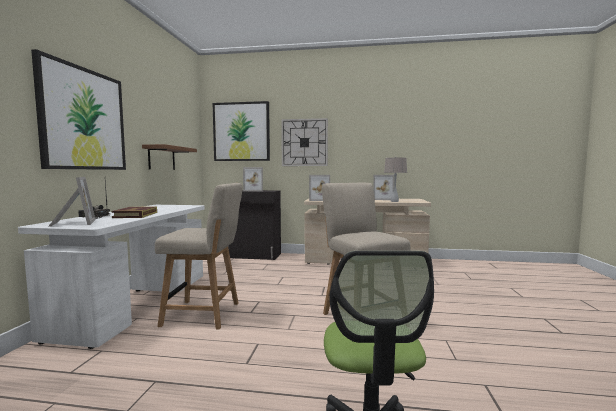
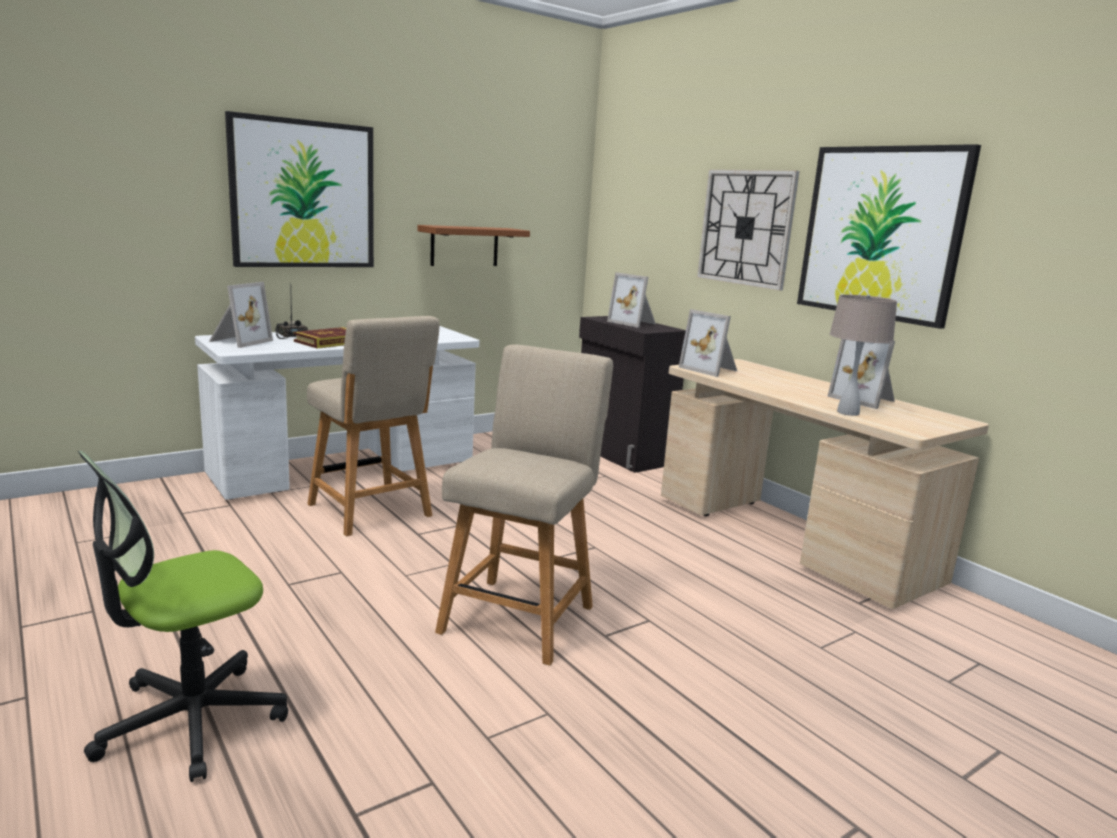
camera: 45 degrees right, 10 degrees up
picture [212,101,270,161] -> picture moved to [797,144,981,329]

